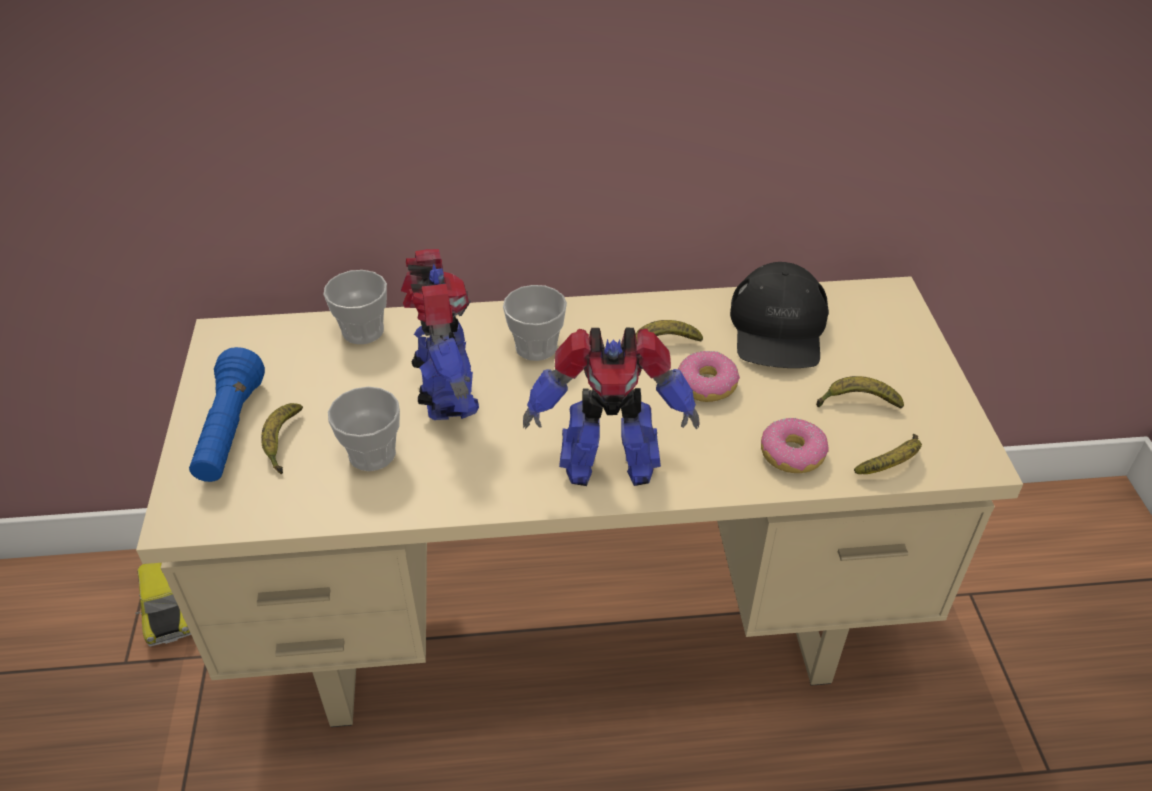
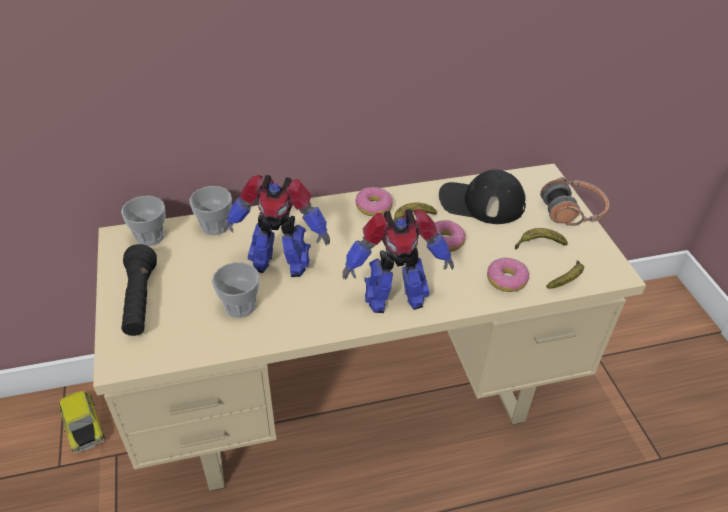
camera: 10 degrees left, 0 degrees up
blue flashlight [189,347,265,482] -> black flashlight [122,244,157,336]
banana [261,403,303,474] -> none
toy robot [401,249,479,420] -> toy robot turned 120 degrees clockwise [224,175,330,277]
cup [503,285,567,361] -> cup moved to [121,196,165,246]
black cap [730,262,829,368] -> black cap turned 105 degrees clockwise [439,169,526,224]
none -> donut [355,187,393,216]
none -> headphones [540,177,609,226]

